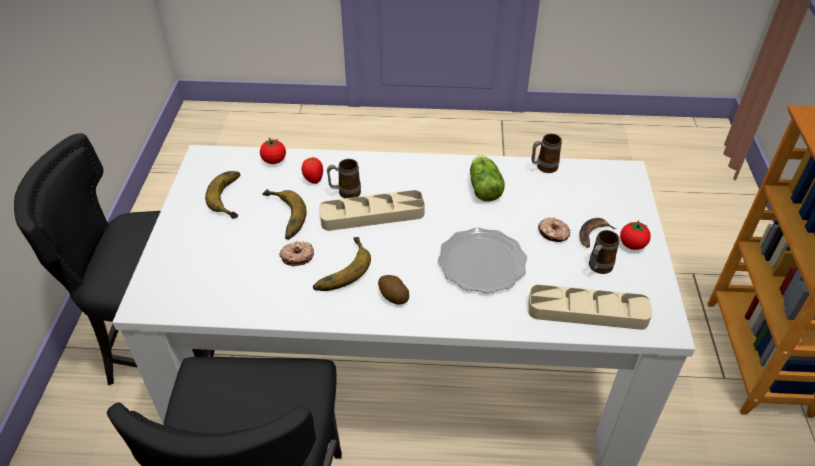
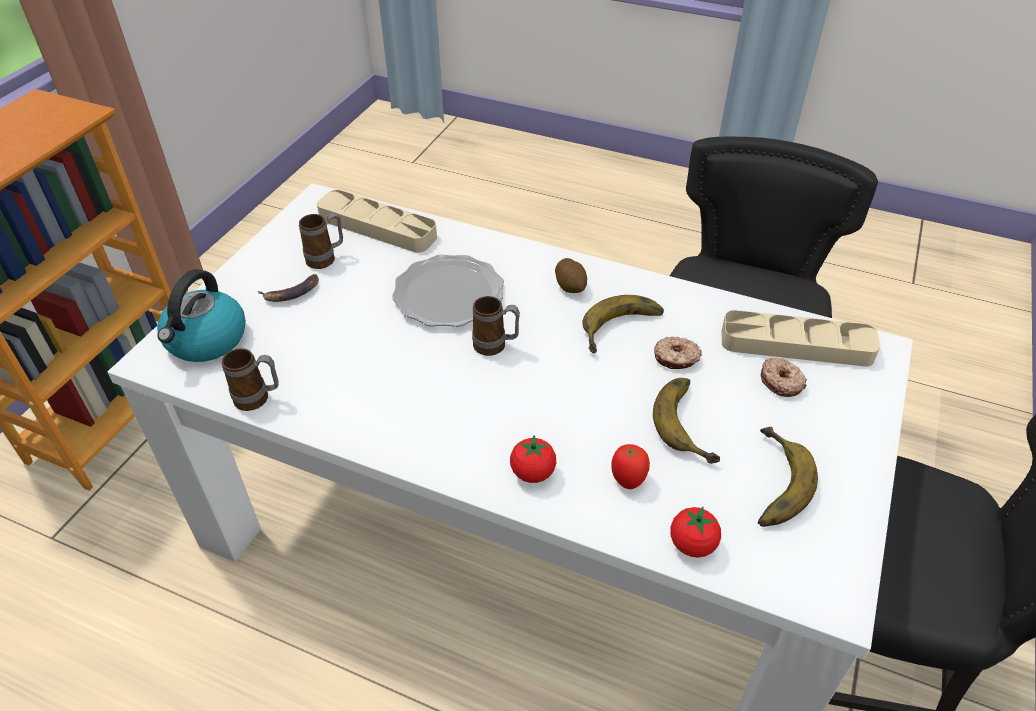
camera: 160 degrees left, 0 degrees up
beige tray [319,190,425,231] -> beige tray moved to [722,310,880,367]
mug [327,159,361,199] -> mug moved to [472,296,520,356]
lettuce [470,156,505,202] -> none
donut [538,217,570,242] -> donut moved to [761,358,807,397]
tomato [620,220,651,250] -> tomato moved to [510,435,556,483]
none -> kettle [157,269,246,362]

